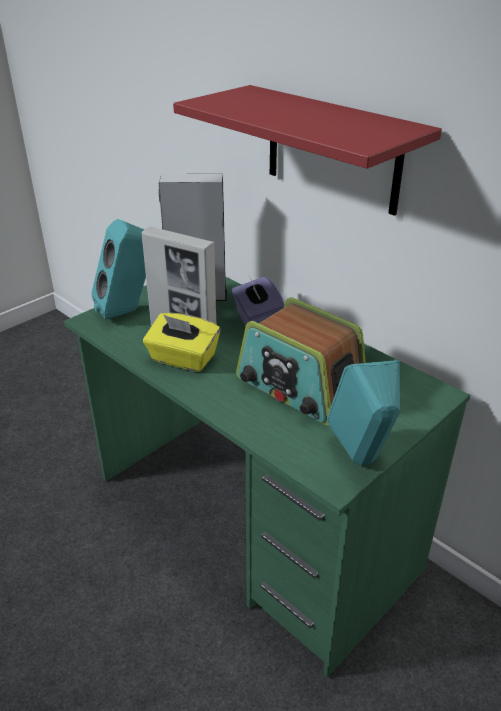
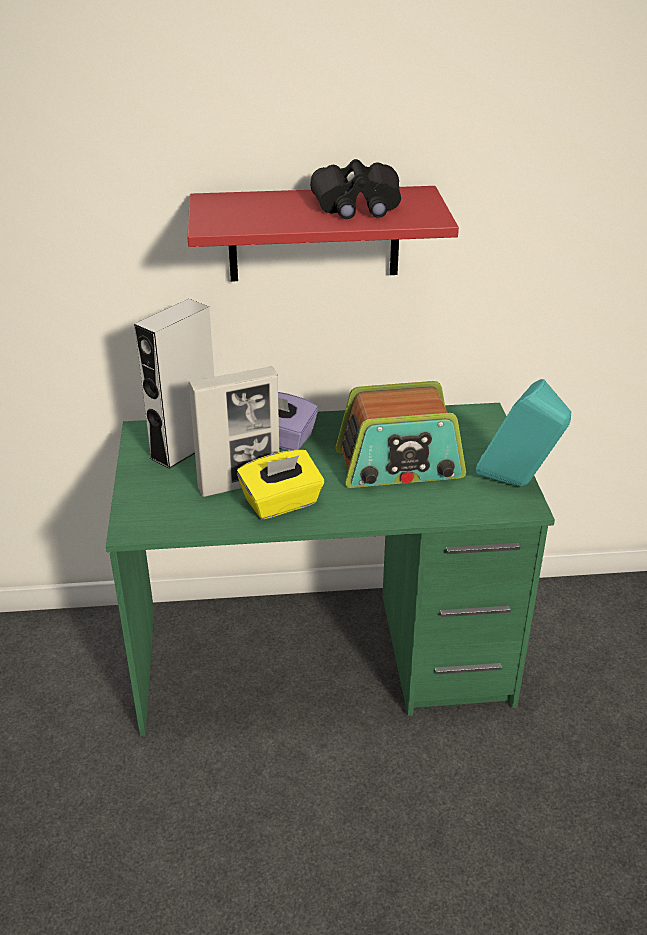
camera: 50 degrees left, 0 degrees up
turquoise speaker [91,219,146,320] -> none
none -> black binoculars [310,159,401,219]

